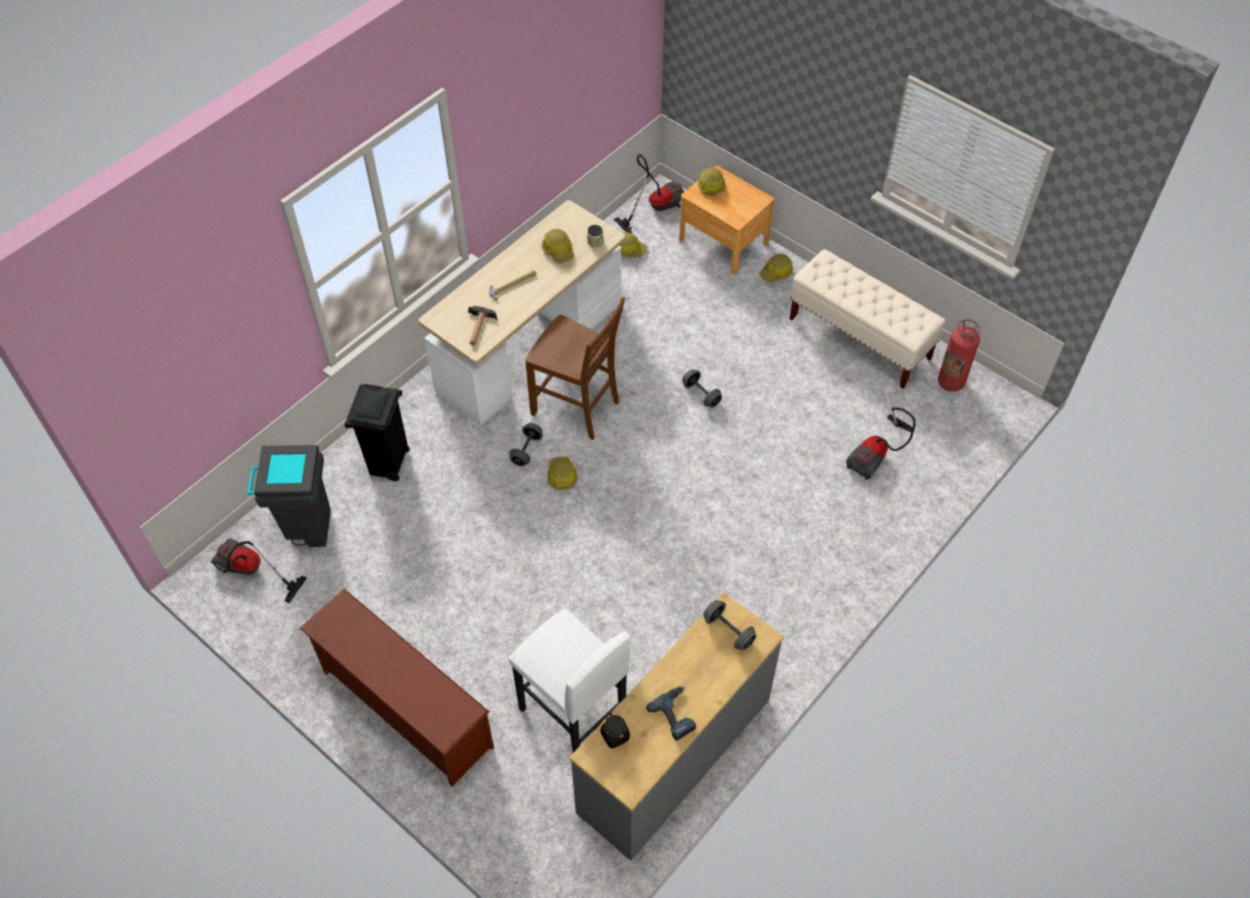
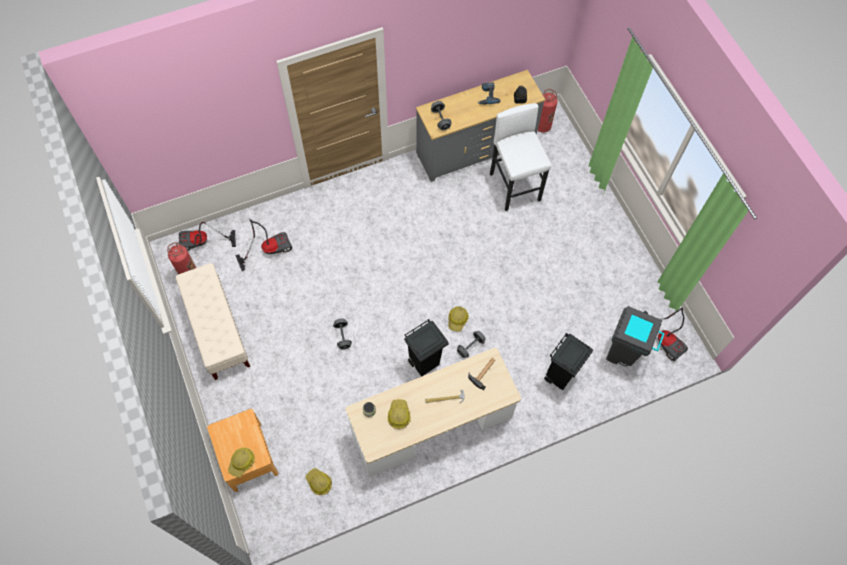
camera: 155 degrees left, 10 degrees up
brown shoe rack [300,589,494,786] -> none
brown chair [525,297,625,440] -> black trash can [404,319,449,376]
vacuum cleaner [614,154,685,233] -> vacuum cleaner moved to [179,222,236,251]
hard hat [759,253,793,283] -> none
none -> fire extinguisher [538,89,558,133]

